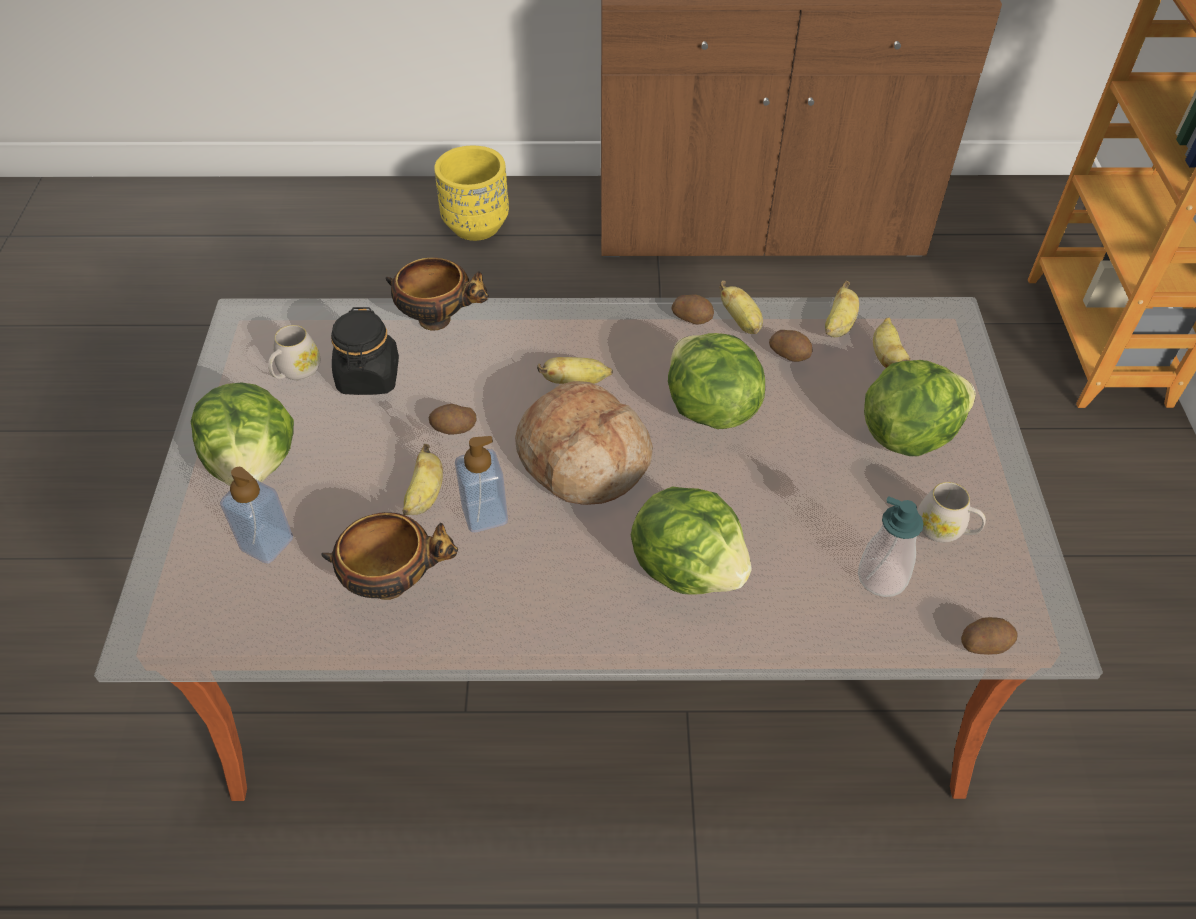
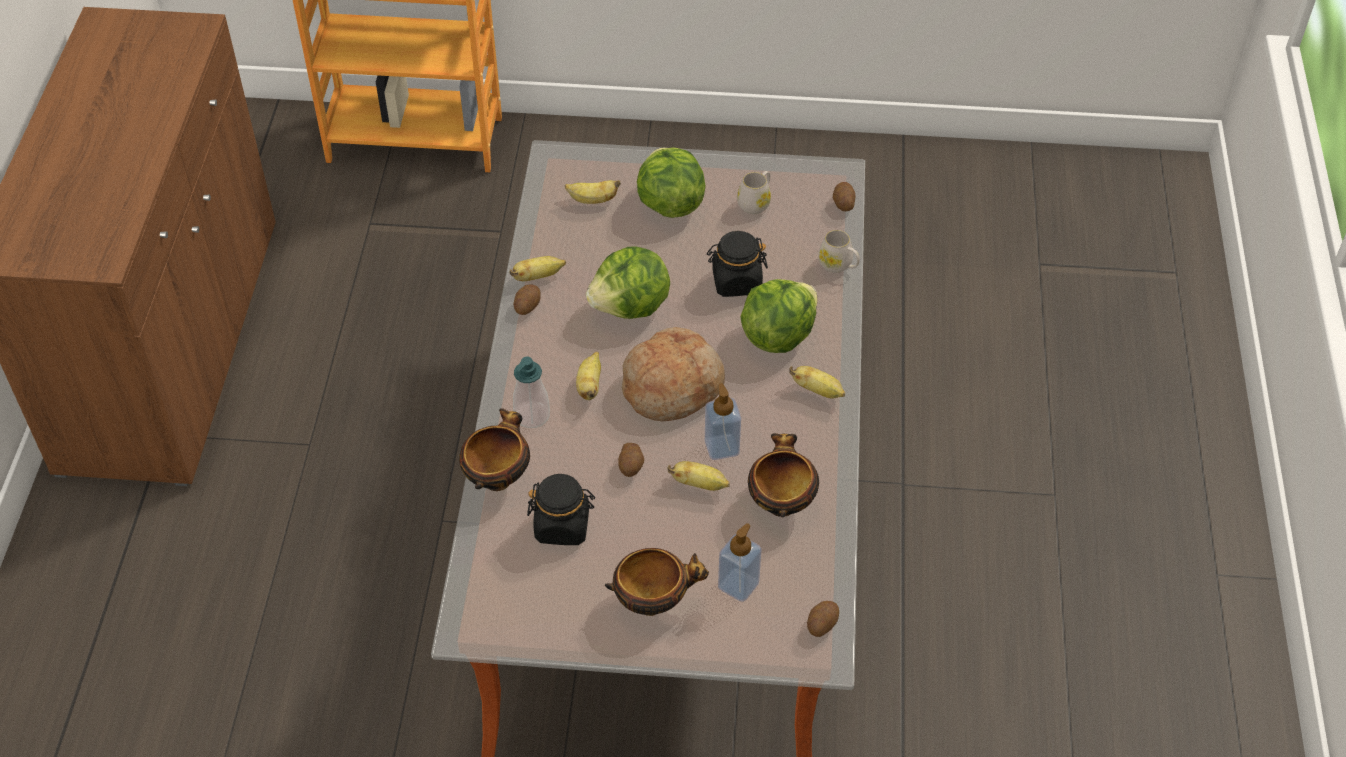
camera: 85 degrees left, 0 degrees up
lettuce [191,382,294,486] -> bowl [605,548,709,616]
white mug [268,325,320,380] -> white mug moved to [818,230,860,273]
yellow planter [434,146,509,241] -> none
potato [769,330,813,362] -> potato moved to [807,601,839,637]
banana [825,281,859,337] -> banana moved to [789,366,845,399]
soap dispenser [858,496,924,597] -> soap dispenser moved to [513,357,550,428]
none -> black jar [707,231,768,297]

